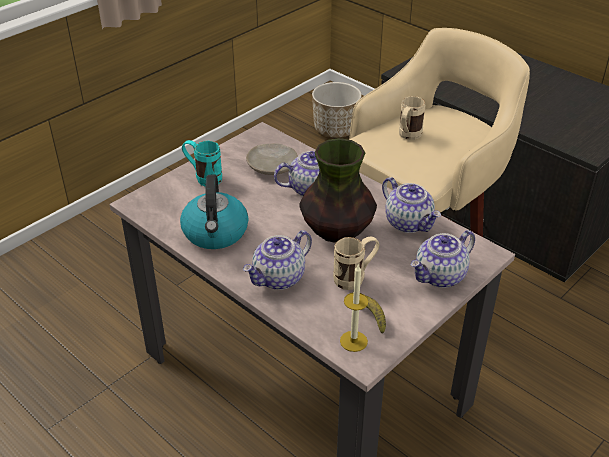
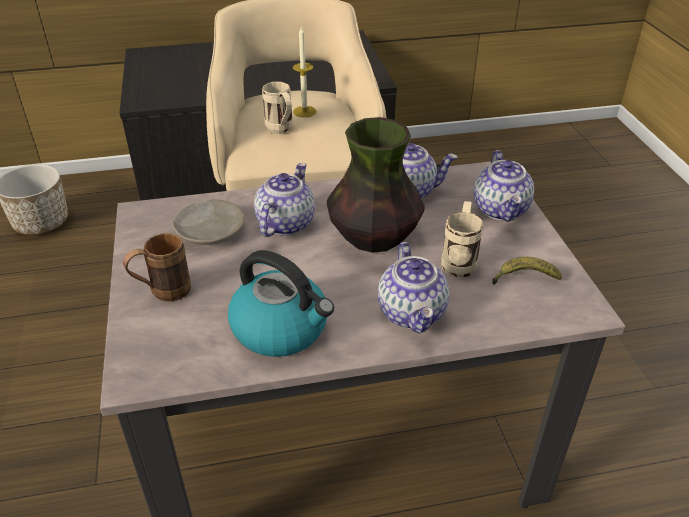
camera: 55 degrees left, 0 degrees up
turquoise mug [182,140,222,187] -> brown mug [123,233,191,302]
candle [340,265,369,352] -> candle moved to [293,27,316,117]

